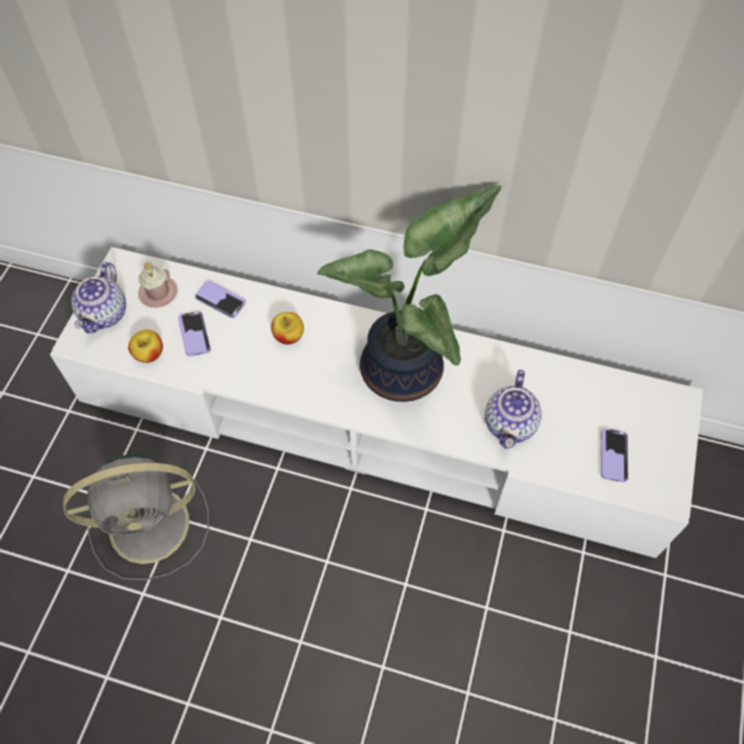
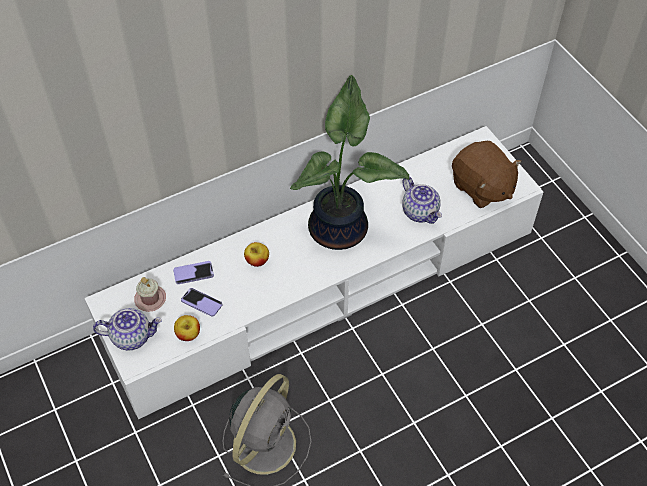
camera: 45 degrees left, 5 degrees down
teapot [71,262,126,333] -> teapot turned 60 degrees counterclockwise [93,308,162,350]
phone [601,428,628,482] -> brown plush toy [452,141,522,208]

